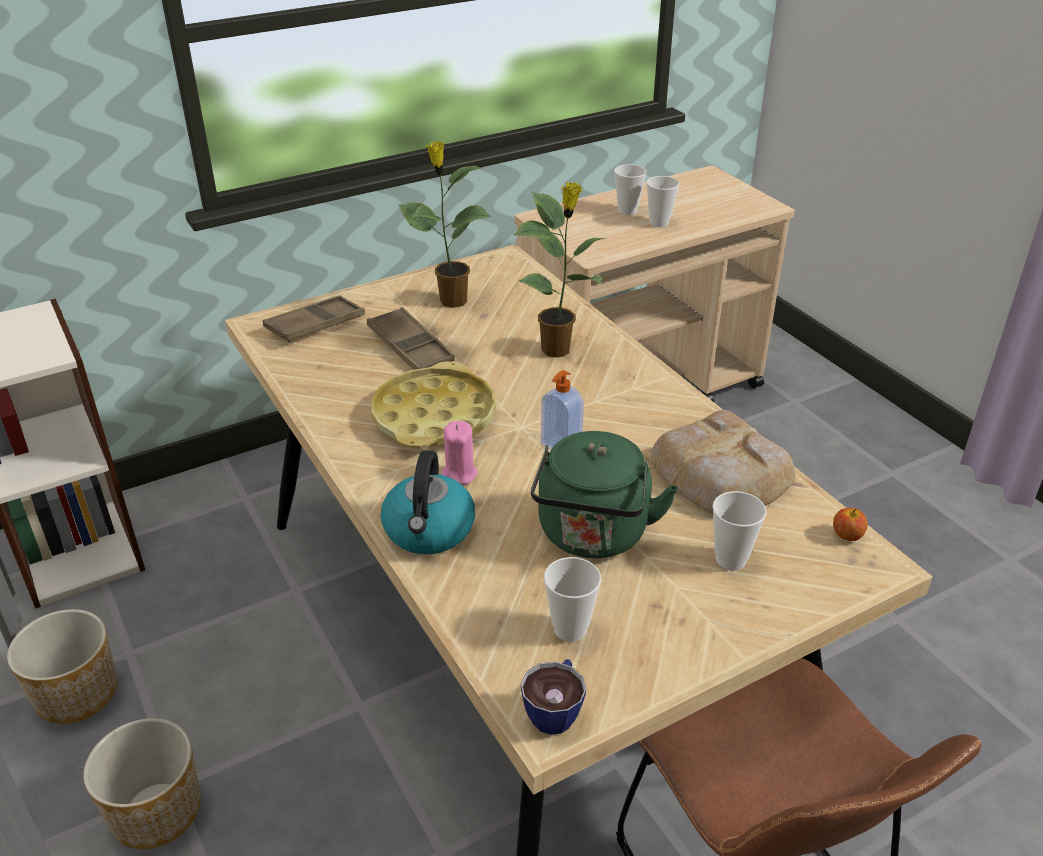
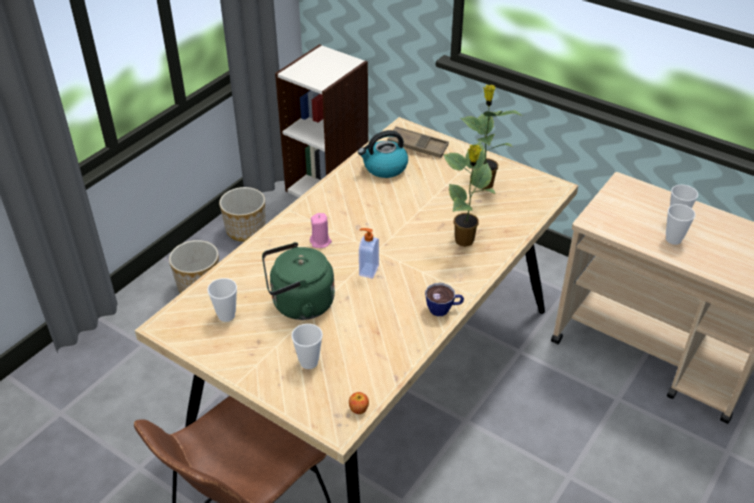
camera: 65 degrees right, 5 degrees up
brown tray [367,307,455,370] -> none
yellow tray [371,361,496,448] -> none
kettle [381,450,475,554] -> kettle moved to [358,130,408,178]
cup [521,659,586,735] -> cup moved to [425,283,464,316]
bread [651,410,795,514] -> none

